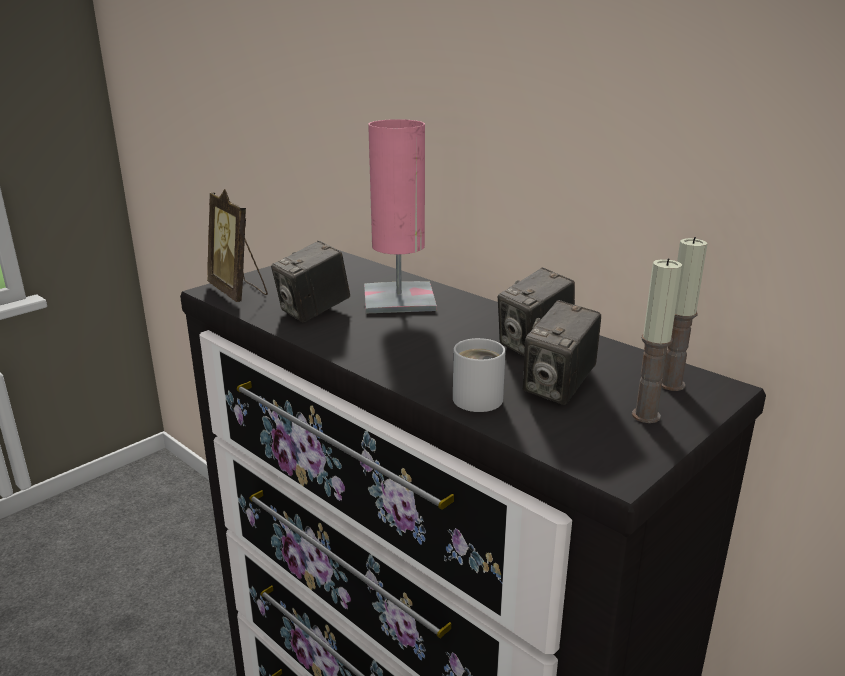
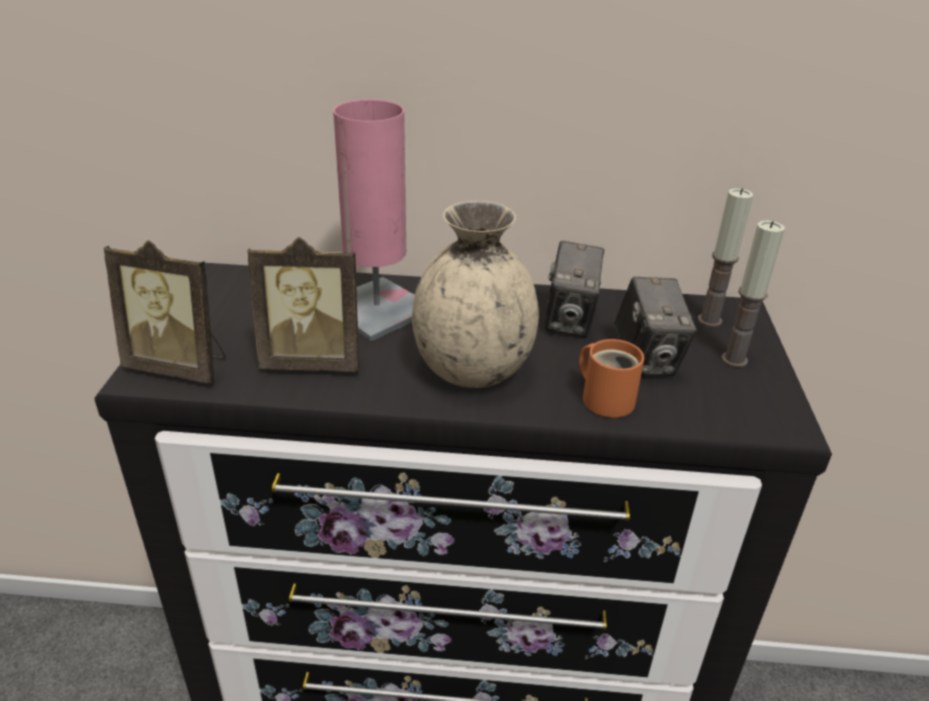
camera: 40 degrees left, 10 degrees up
camera [271,241,350,322] -> picture frame [248,237,359,372]
white mug [453,338,506,412] -> orange mug [579,339,644,418]
none -> beige vase [412,201,539,388]

